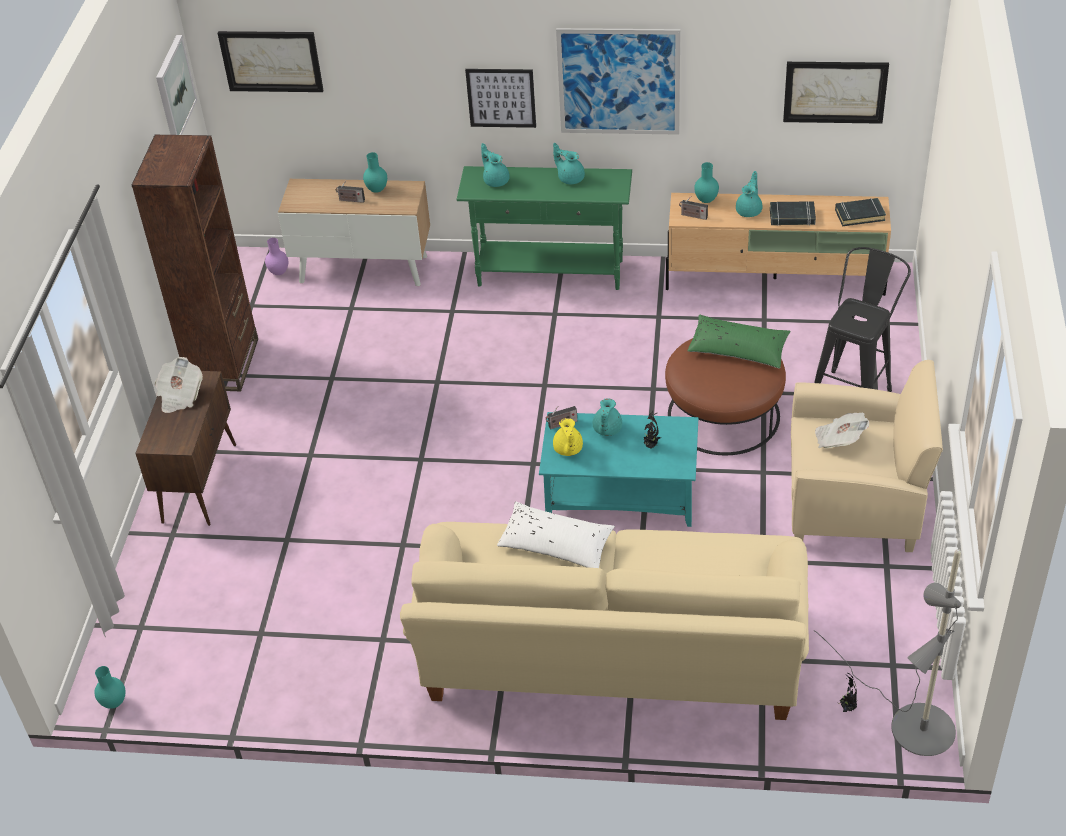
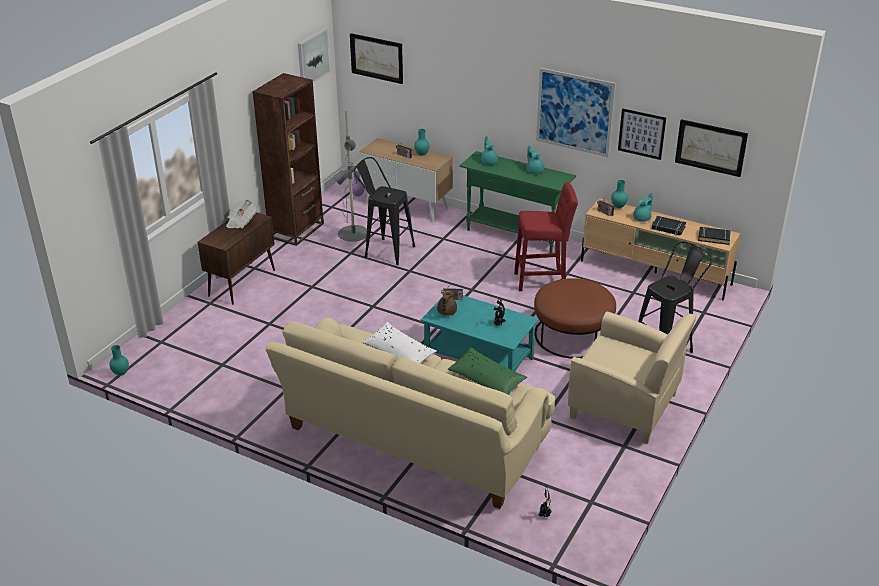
camera: 20 degrees right, 10 degrees down
picture [465,69,536,128] -> picture moved to [618,108,666,160]
yellow teapot [553,418,583,456] -> brown teapot [437,290,457,316]
turquoise teapot [593,398,622,436] -> none
green pillow [687,315,791,369] -> green pillow moved to [448,347,527,395]
grey floor lamp [813,549,961,756] -> grey floor lamp moved to [334,109,367,242]
newspaper [815,413,869,448] -> none
none -> black stool [354,157,415,265]
none -> red stool [514,182,578,291]

